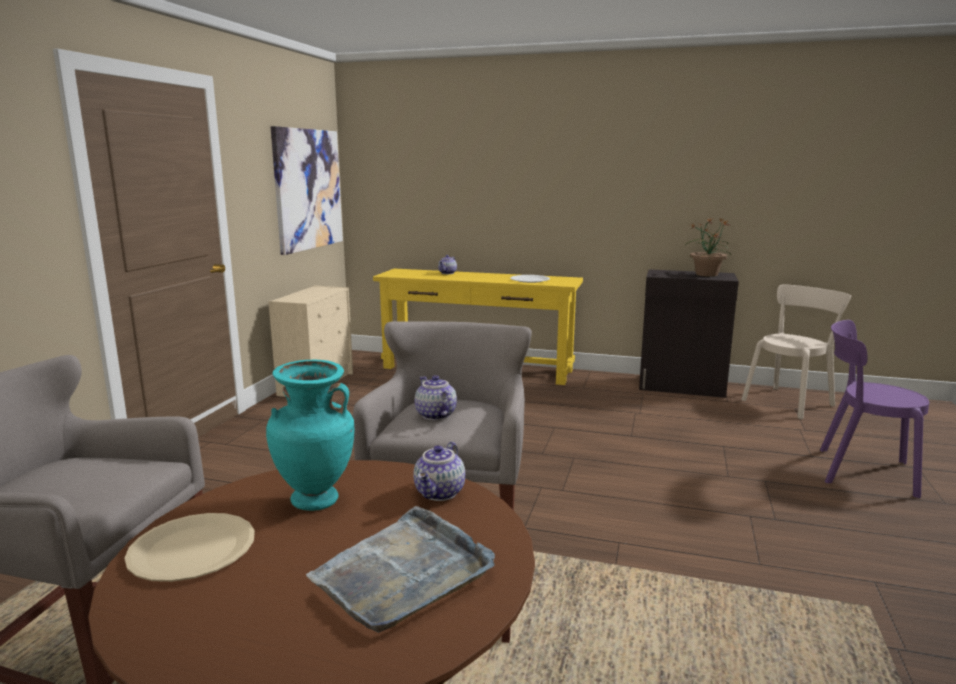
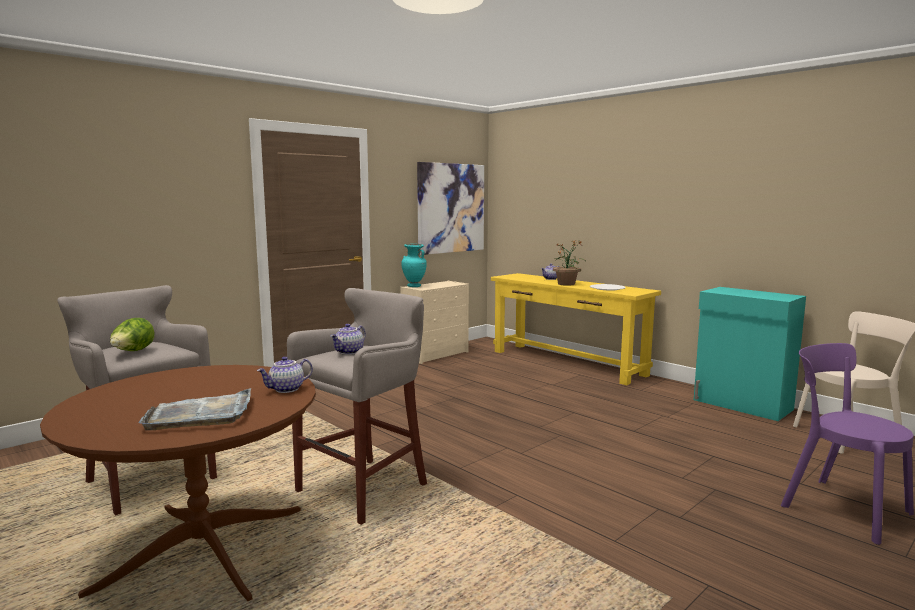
camera: 30 degrees right, 5 degrees down
beige plate [125,513,255,582] -> none
turquoise vase [266,360,354,511] -> turquoise vase moved to [401,244,427,287]
teapot [415,375,457,420] -> teapot turned 150 degrees counterclockwise [331,324,366,355]
black cabinet [639,269,739,398] -> turquoise cabinet [694,287,806,421]
potted plant [685,218,731,277] -> potted plant moved to [553,240,584,286]
none -> lettuce [110,318,154,351]

